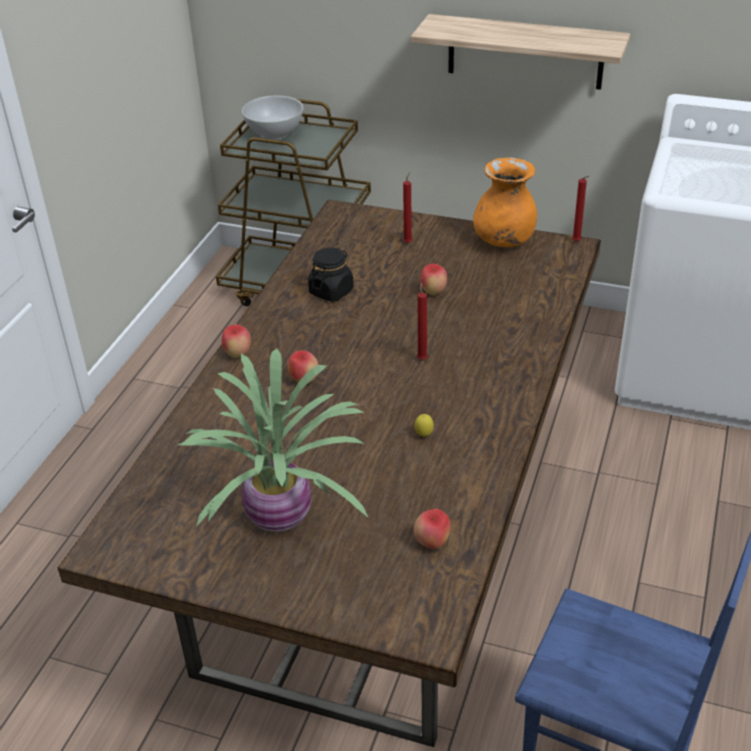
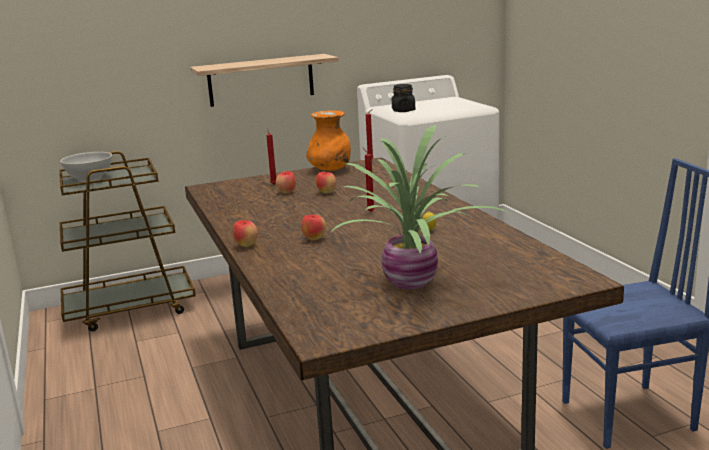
camera: 40 degrees left, 20 degrees down
black jar [308,247,354,302] -> black jar moved to [392,84,415,112]
apple [414,509,451,549] -> apple moved to [276,171,296,193]

